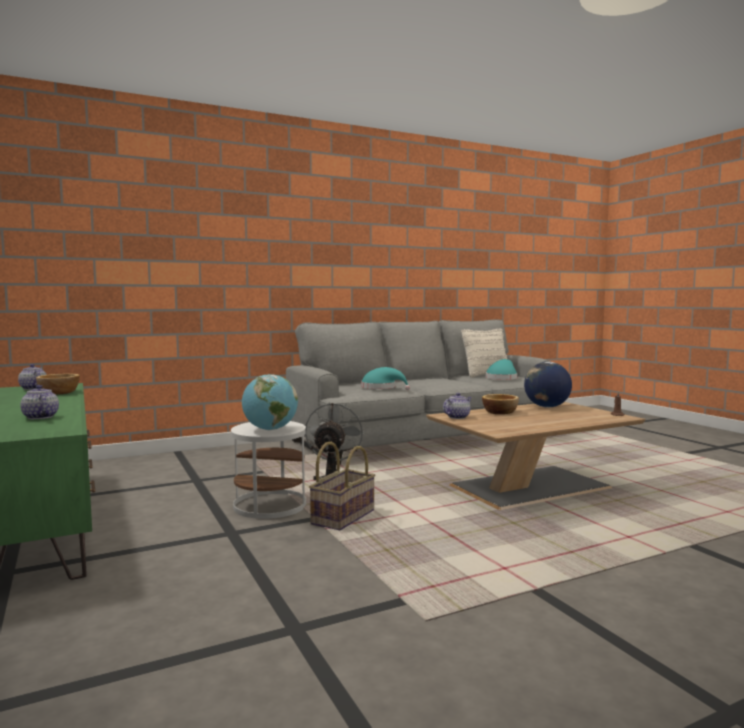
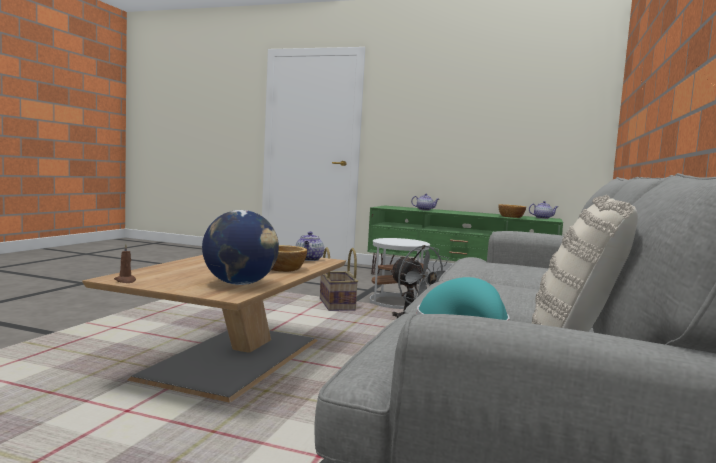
camera: 135 degrees right, 0 degrees up
globe [242,374,298,430] -> none
turquoise hat [361,367,410,390] -> none

